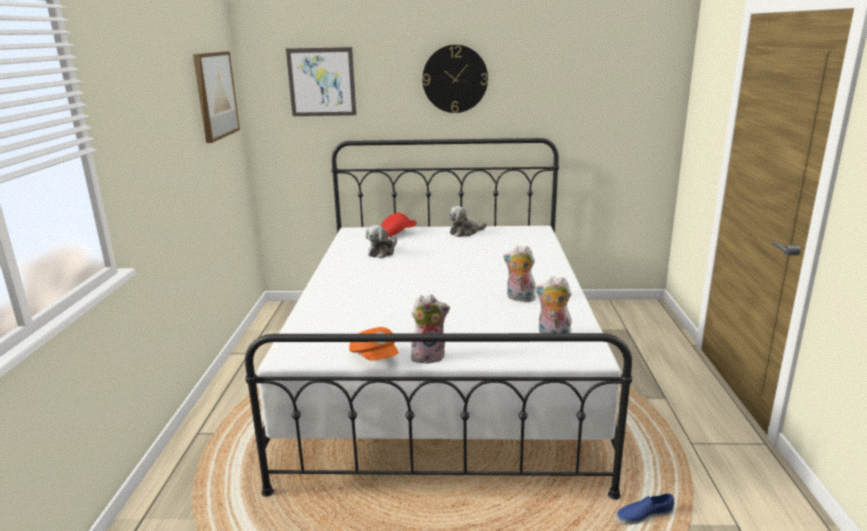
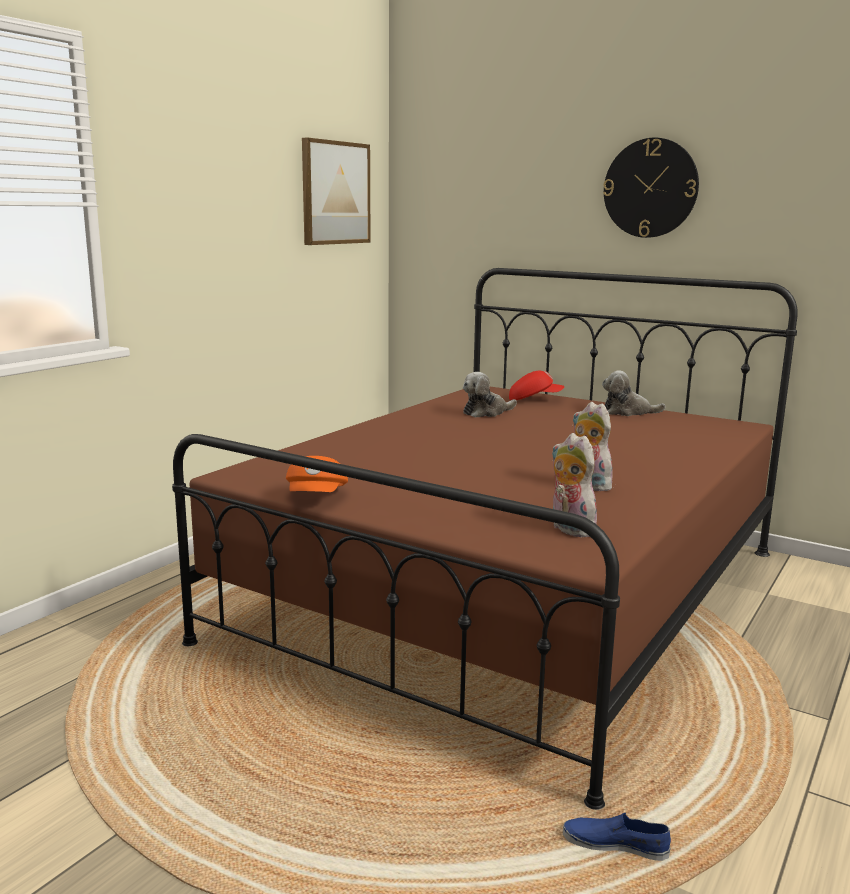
camera: 30 degrees right, 5 degrees down
white bed [245,138,632,500] -> brown bed [172,268,798,810]
picture [286,47,356,116] -> none
plush toy [411,295,450,364] -> none

